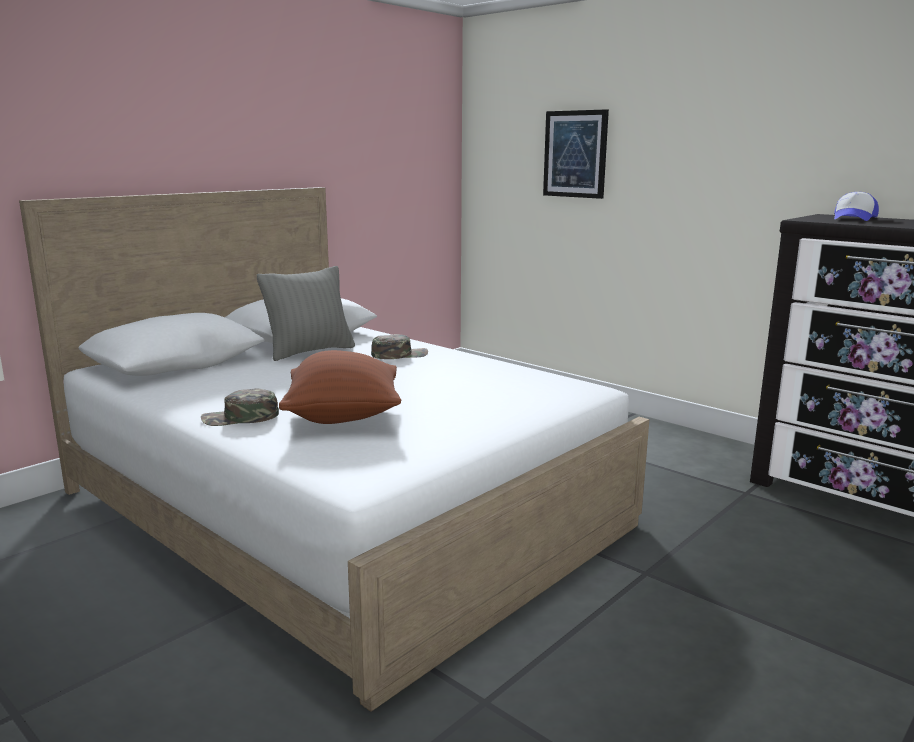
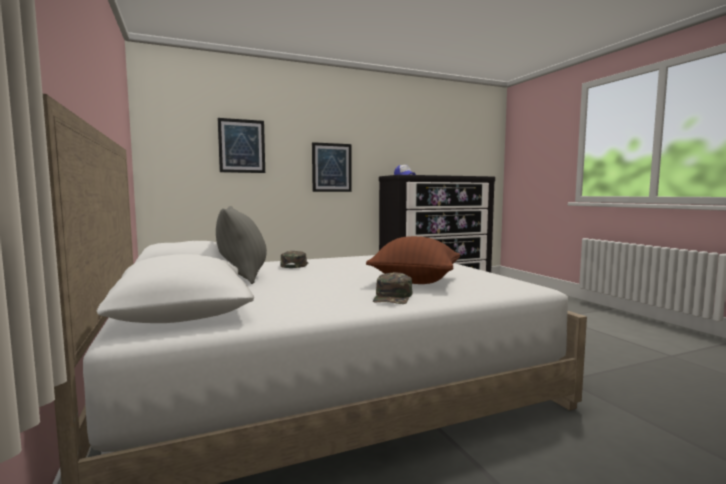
camera: 65 degrees left, 10 degrees down
none -> picture [312,142,352,192]

